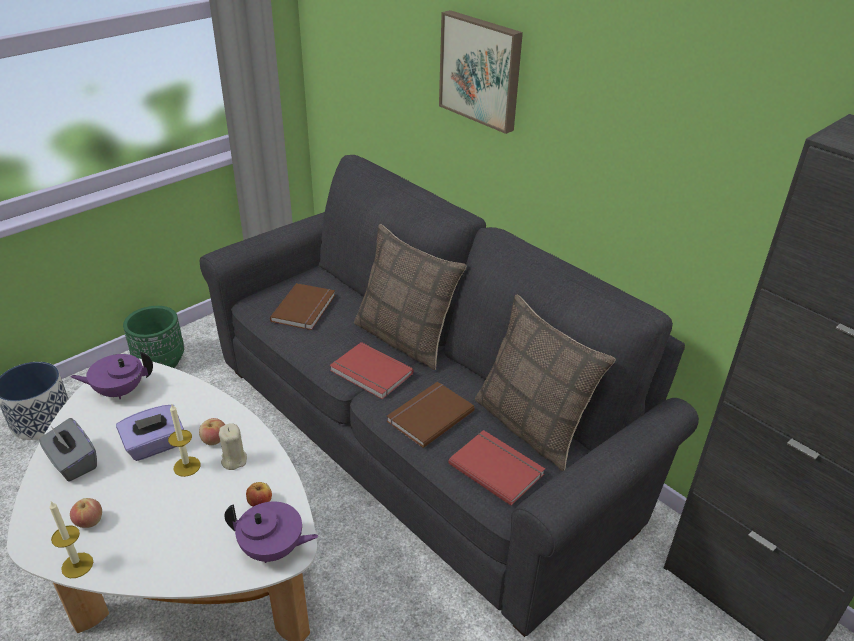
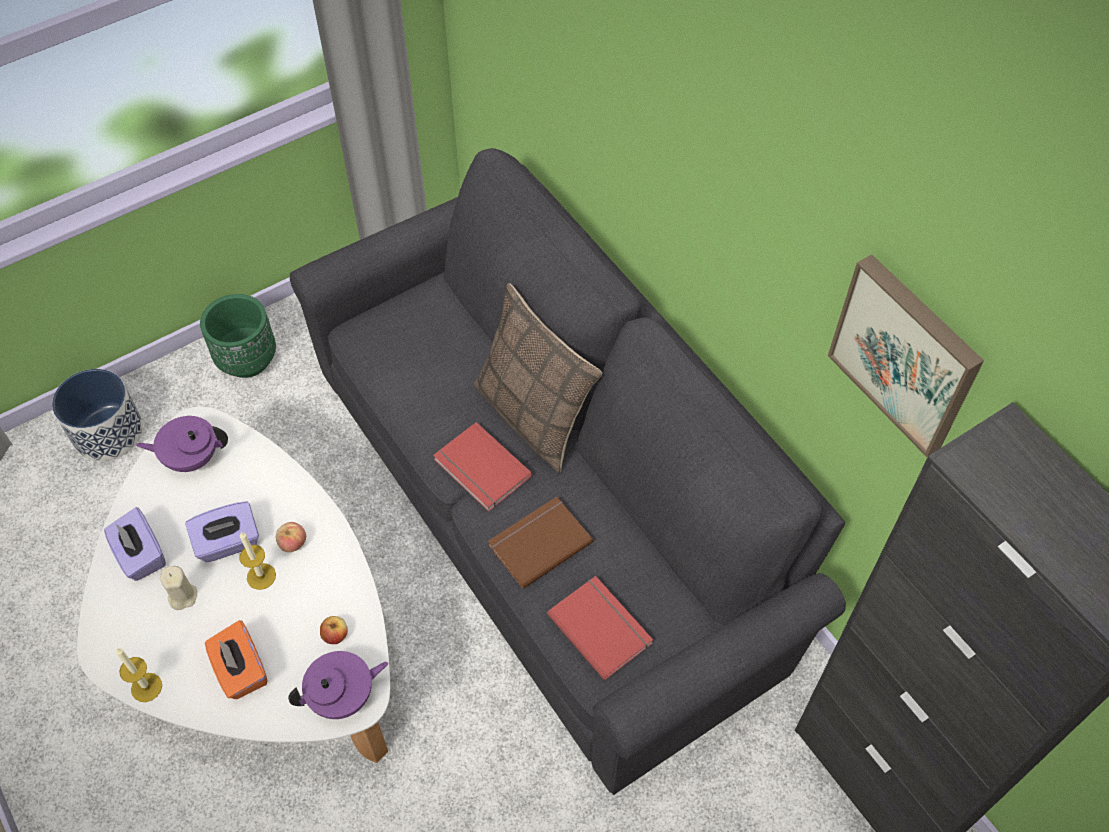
camera: 10 degrees right, 20 degrees up
grey tissue box [39,418,97,481] -> purple tissue box [104,507,166,581]
apple [70,498,102,528] -> none
beige candle [219,423,247,470] -> beige candle moved to [160,566,197,610]
purple teapot [224,501,318,563] -> purple teapot turned 45 degrees counterclockwise [288,651,388,719]
brown book [270,283,335,330] -> none
picture [439,10,523,134] -> picture moved to [828,254,984,457]
pillow [475,295,616,471] -> none
none -> orange tissue box [205,620,268,699]

